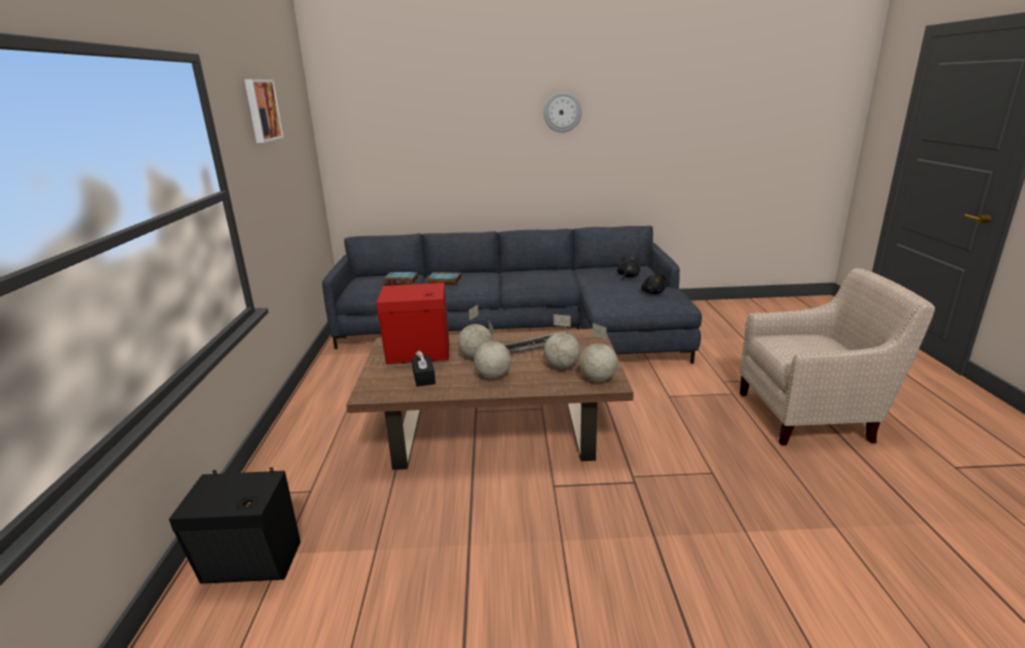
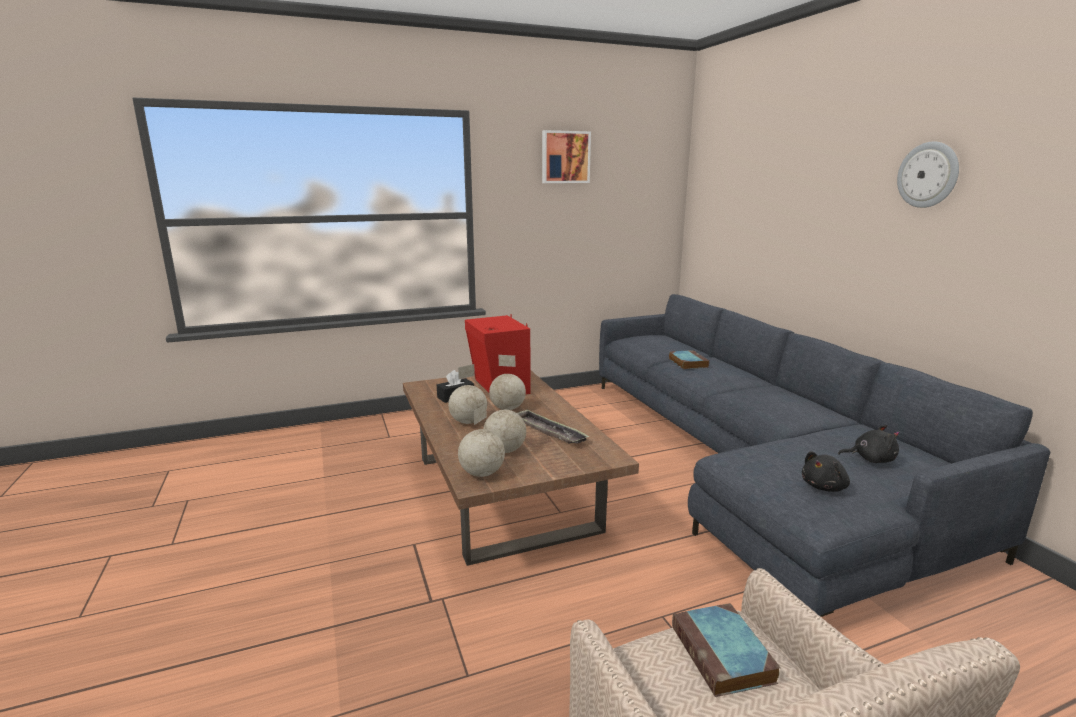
camera: 70 degrees right, 5 degrees down
black speaker [169,467,301,584] -> none
book [383,272,418,285] -> book moved to [672,603,781,697]

